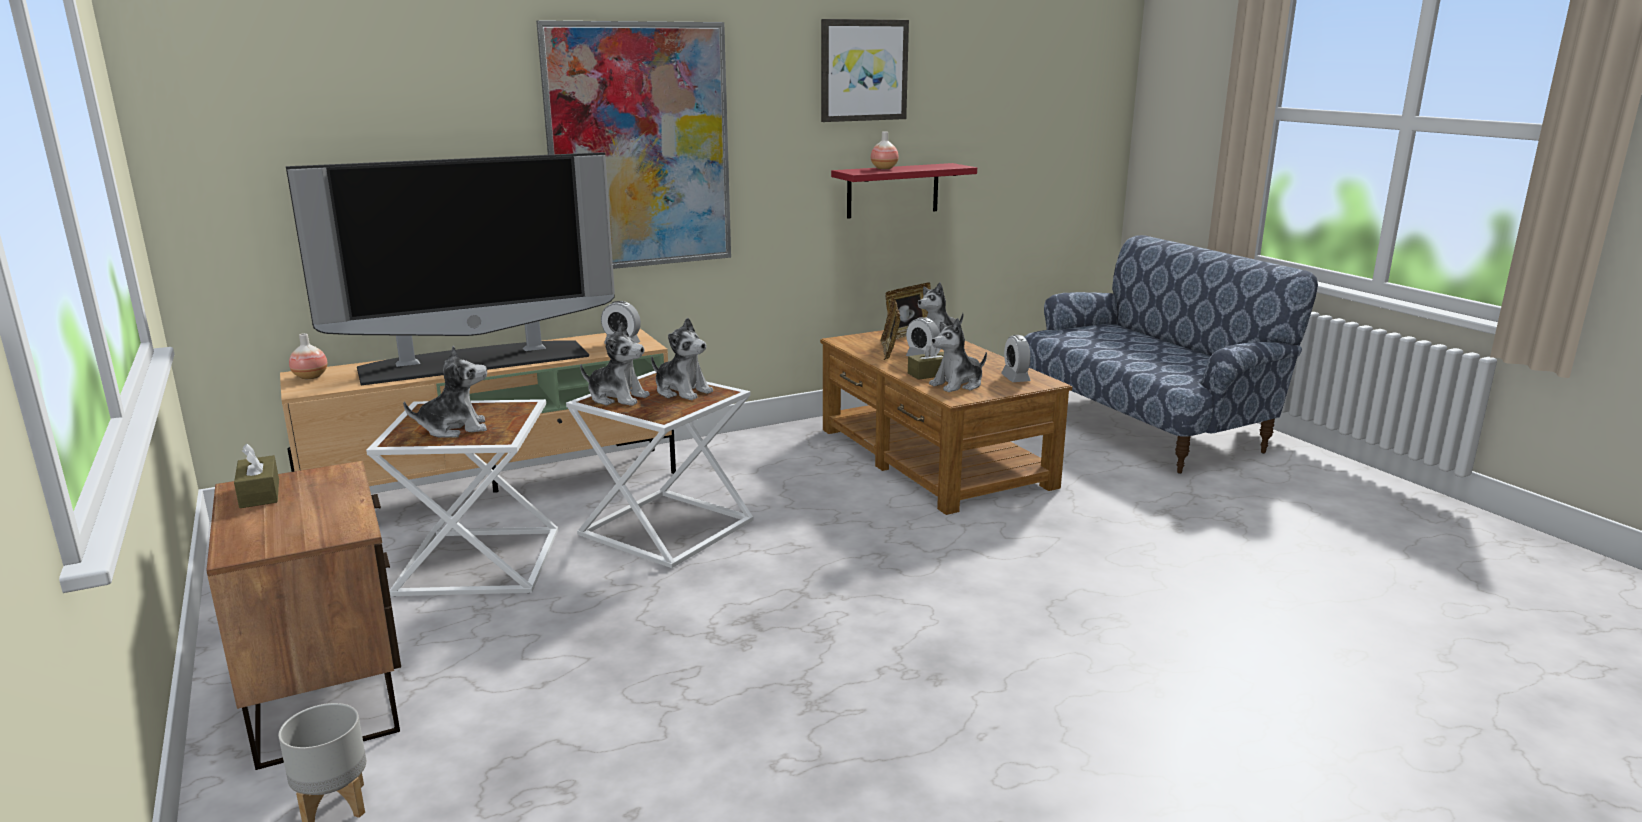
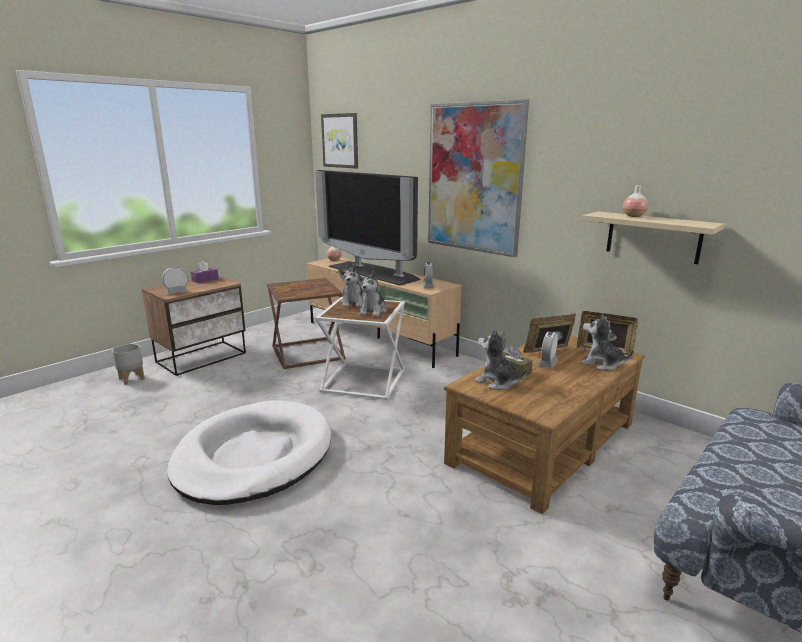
camera: 70 degrees right, 0 degrees up
brown tissue box [234,443,279,508] -> purple tissue box [191,261,219,283]
white side table [366,399,558,597] -> brown side table [267,278,345,369]
plush toy [403,345,487,438] -> none
picture [821,19,909,122] -> picture moved to [321,113,358,169]
red shelf [831,163,977,219] -> beige shelf [582,211,725,264]
alarm clock [1001,335,1031,382] -> alarm clock moved to [162,267,188,294]
none -> white dog bed [167,401,331,505]

